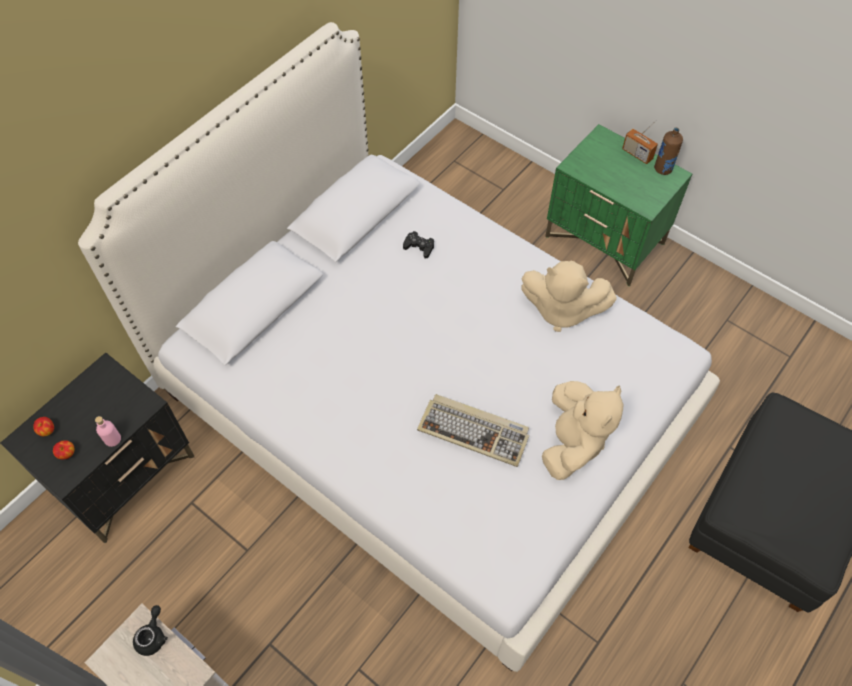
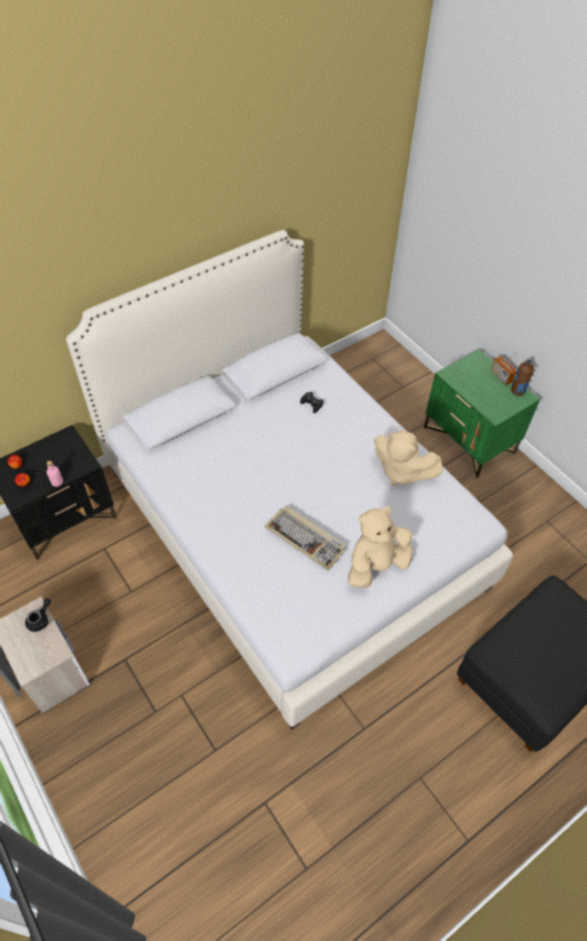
camera: 15 degrees right, 5 degrees down
beige plush toy [542,381,624,480] -> beige plush toy turned 150 degrees counterclockwise [348,507,413,588]

